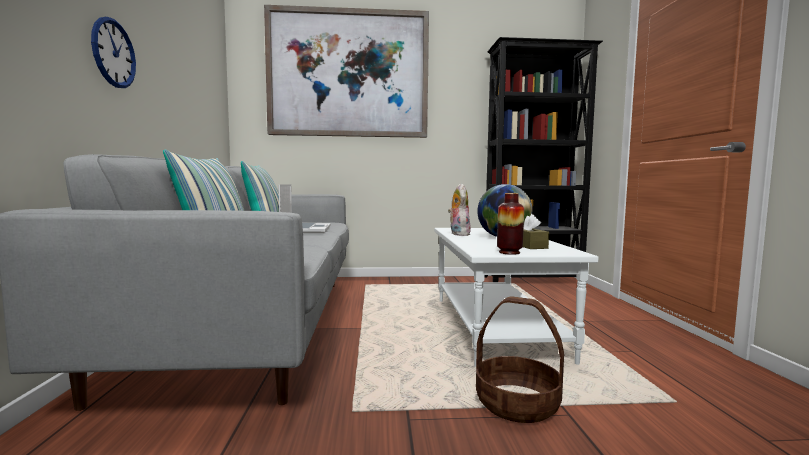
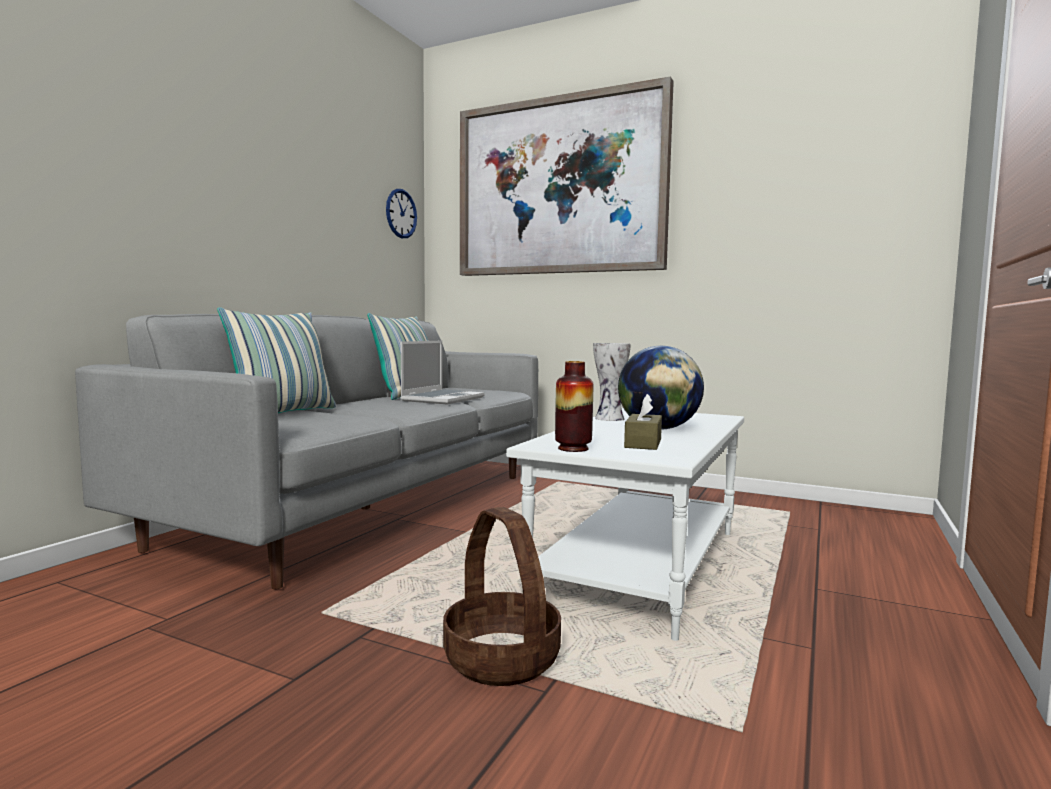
camera: 30 degrees right, 0 degrees up
wall clock [91,17,136,88] -> wall clock moved to [386,189,417,238]
plush toy [448,184,471,236] -> vase [593,343,631,421]
black bookcase [484,37,603,282] -> none

